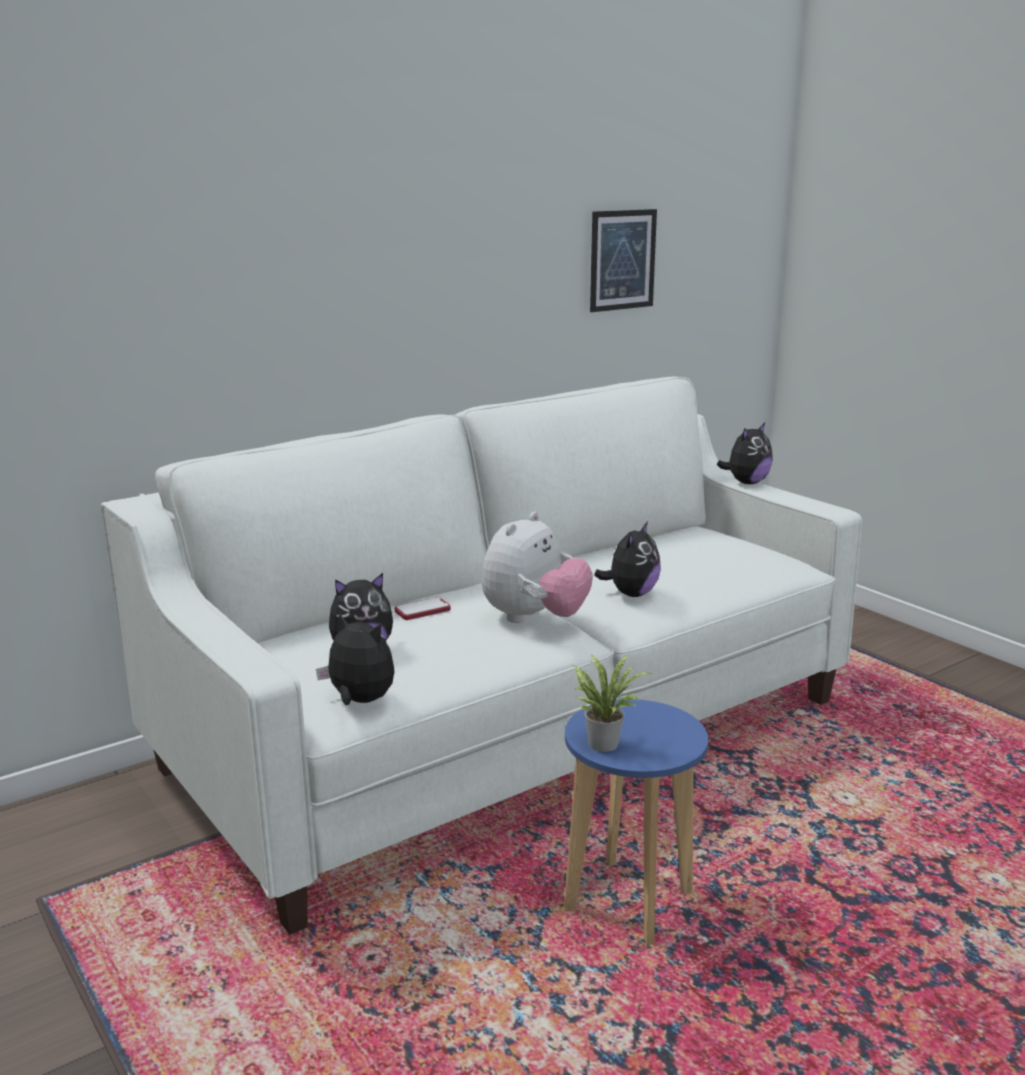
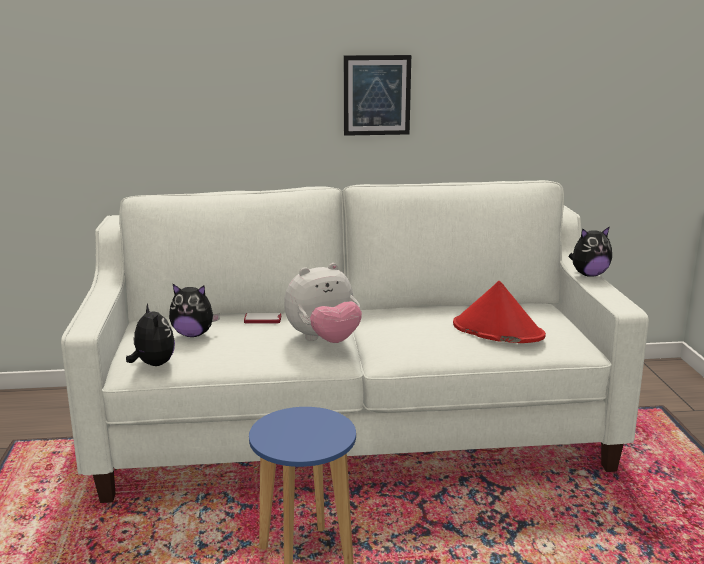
camera: 30 degrees right, 0 degrees up
potted plant [573,654,653,752] -> none
picture [590,209,657,312] -> picture moved to [344,55,411,136]
plush toy [594,521,661,597] -> none
none -> red hat [453,281,546,343]

